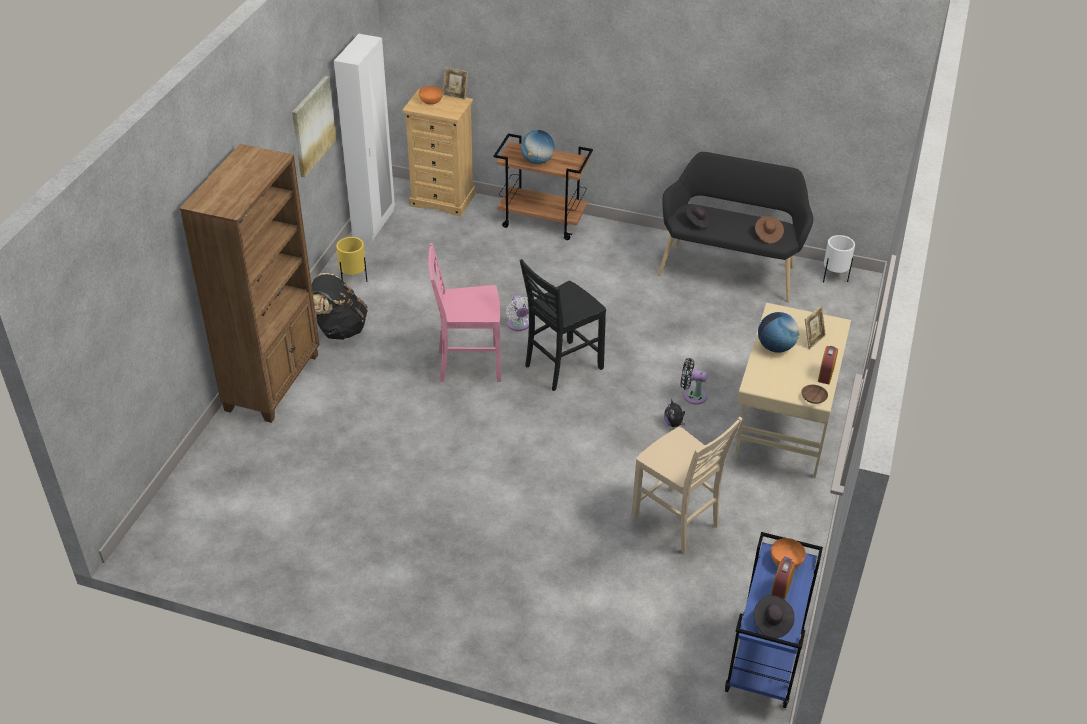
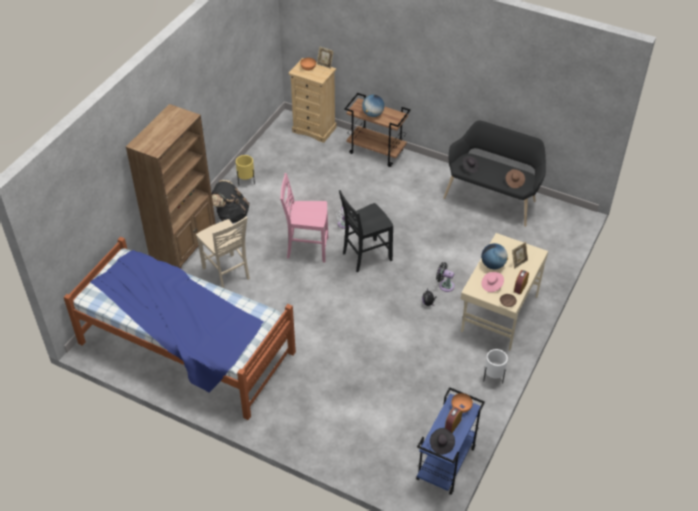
camera: 10 degrees right, 5 degrees up
picture [292,76,336,178] -> none
white wardrobe [334,34,395,241] -> none
beige chair [631,417,743,554] -> beige chair moved to [196,217,250,288]
white planter [823,235,855,283] -> white planter moved to [483,349,508,383]
none -> bed [64,237,296,420]
none -> pink hat [481,272,504,292]

